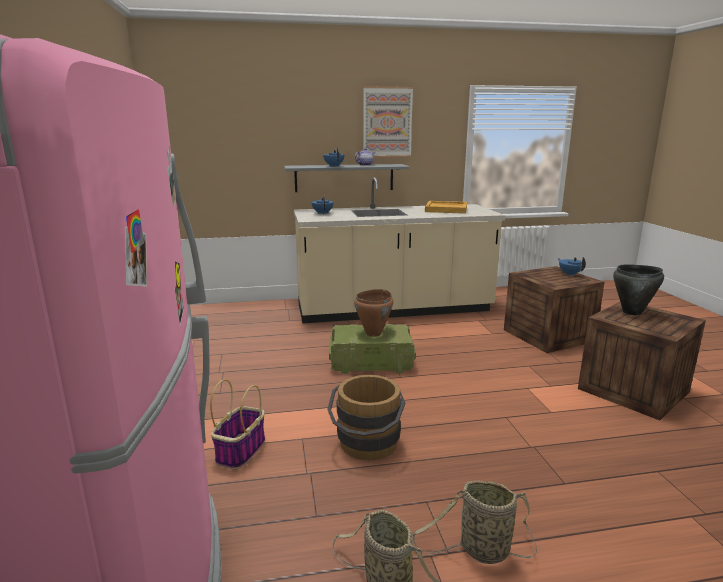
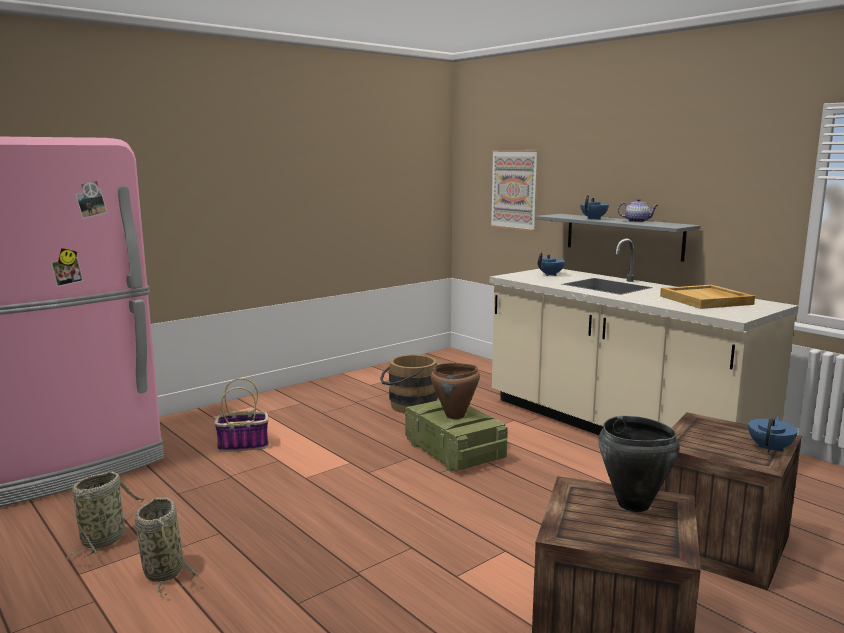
camera: 60 degrees right, 5 degrees down
brown bucket [327,375,406,460] -> brown bucket moved to [380,355,438,413]
picture [363,86,413,157] -> picture moved to [490,150,538,231]

